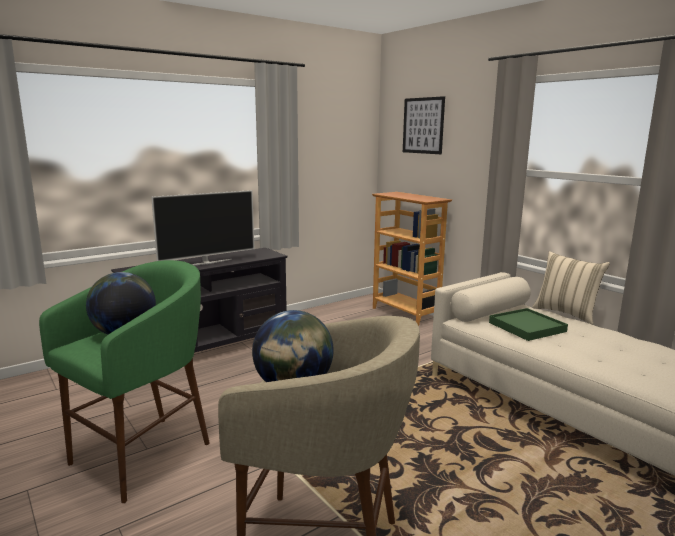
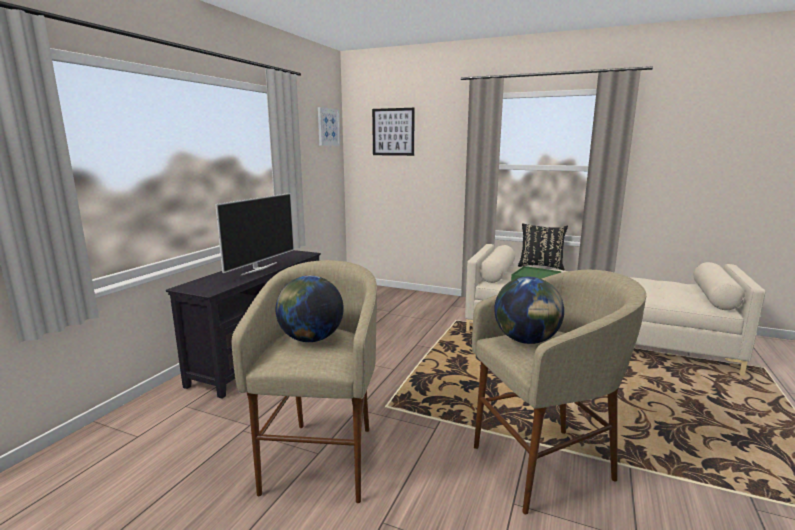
camera: 30 degrees left, 0 degrees up
green stool [39,260,210,503] -> beige stool [232,260,377,503]
bookcase [372,192,452,326] -> none
beige pillow [532,251,610,325] -> black pillow [518,223,568,270]
none -> picture [318,107,340,146]

